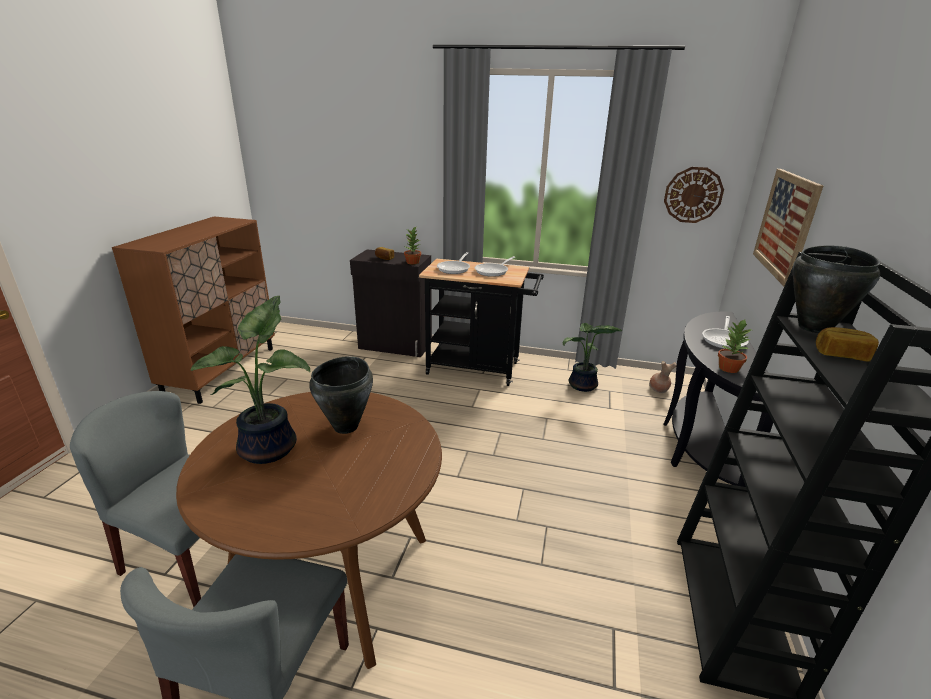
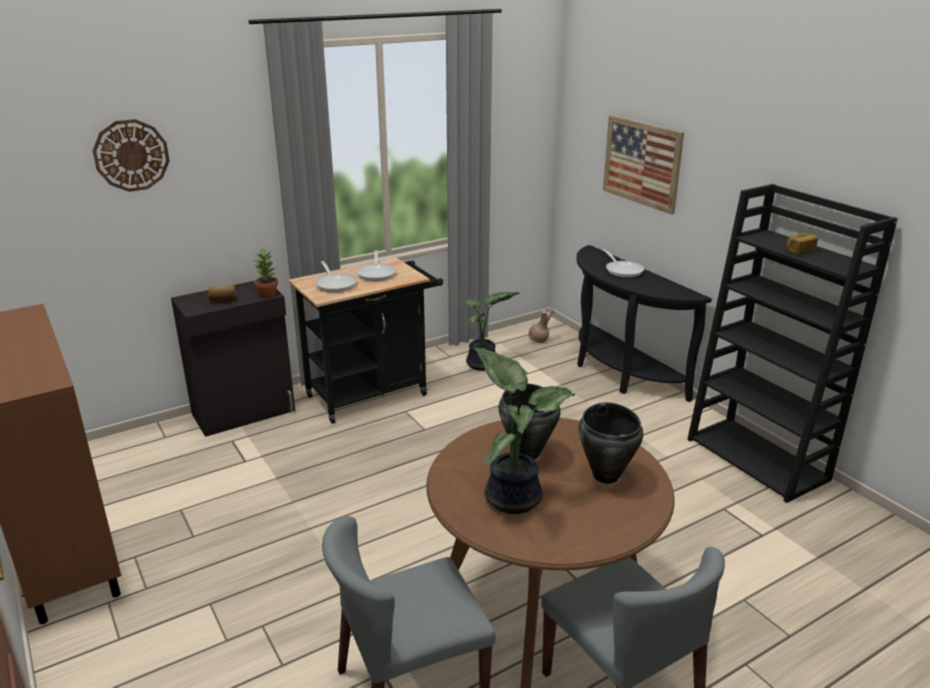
camera: 45 degrees left, 0 degrees up
wall clock [664,167,724,223] -> wall clock moved to [93,119,170,192]
potted plant [718,320,752,373] -> none
black cooking pot [793,245,880,333] -> black cooking pot moved to [578,402,643,484]

